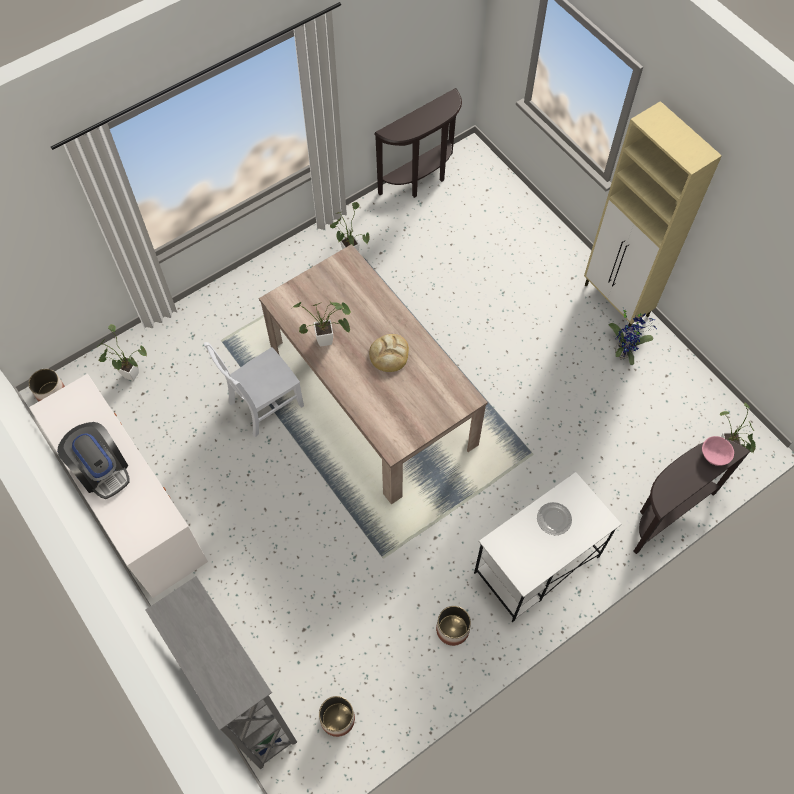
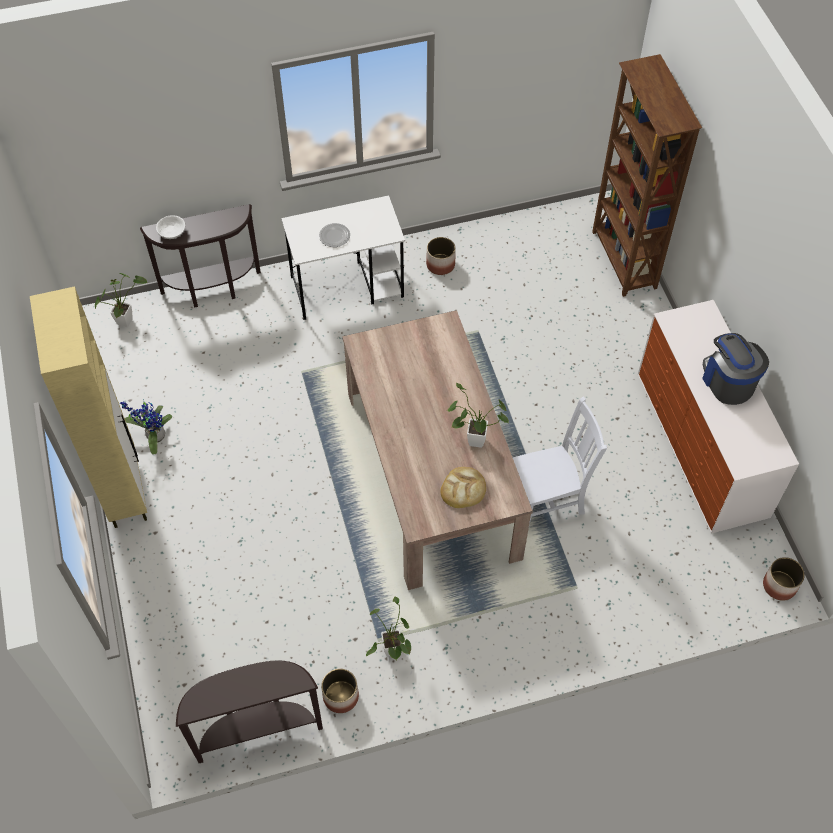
camera: 160 degrees left, 5 degrees down
potted plant [97,324,147,381] -> none
grey bookcase [146,576,297,769] -> brown bookcase [592,54,702,297]
planter [319,696,355,737] -> planter moved to [321,668,359,713]
bread [369,334,409,372] -> bread moved to [440,467,486,508]
pink bowl [702,436,734,466] -> white bowl [156,216,185,239]

